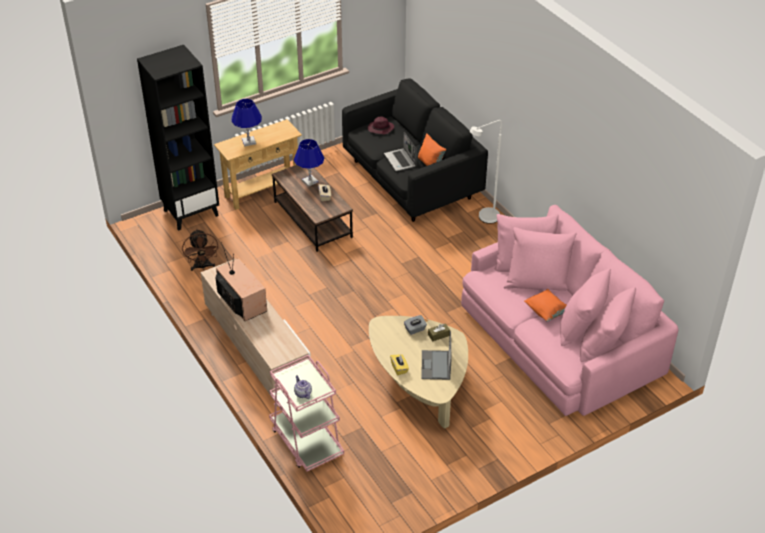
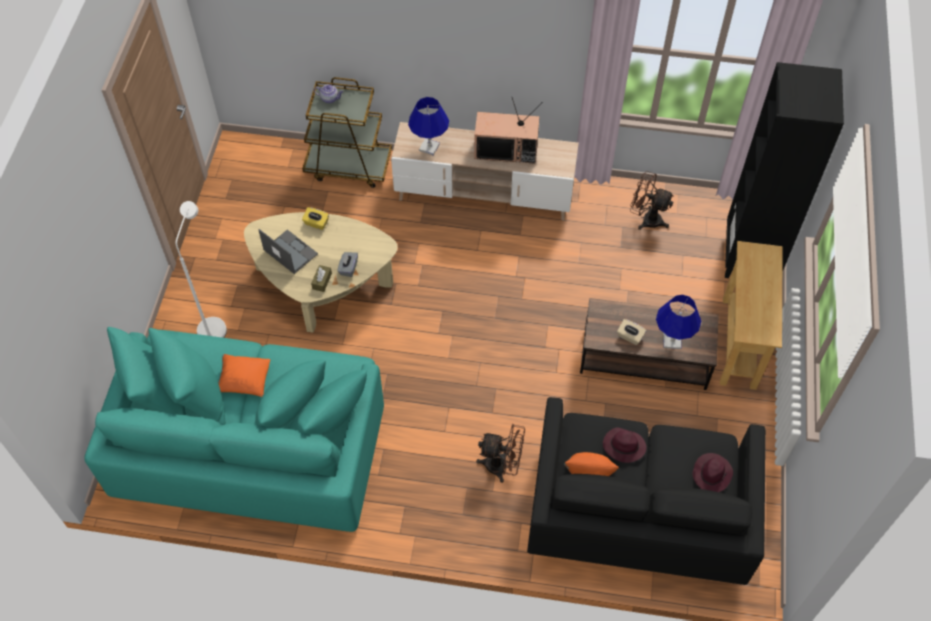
camera: 130 degrees right, 15 degrees up
blue table lamp [231,99,262,147] -> blue table lamp moved to [408,97,449,155]
pink cart [269,355,344,471] -> brown cart [302,77,392,188]
laptop [384,132,417,171] -> purple hat [603,428,647,463]
pink sofa [461,205,678,416] -> turquoise sofa [84,327,384,532]
white floor lamp [470,120,502,224] -> white floor lamp moved to [175,201,227,338]
none -> brown fan [476,424,525,483]

